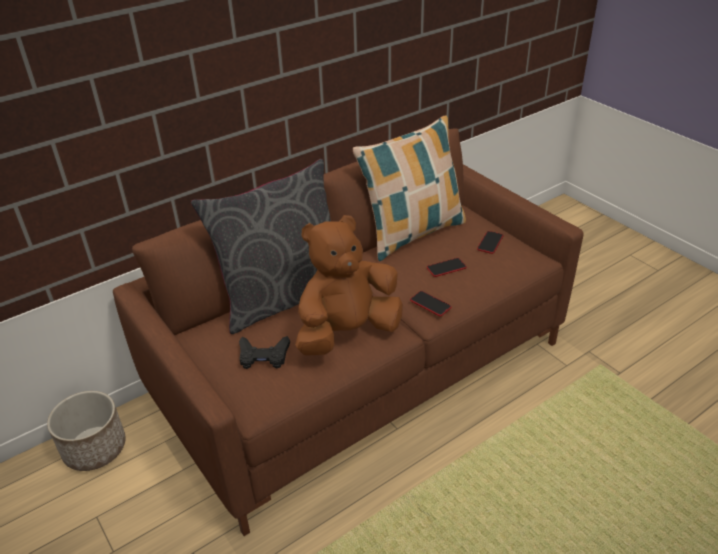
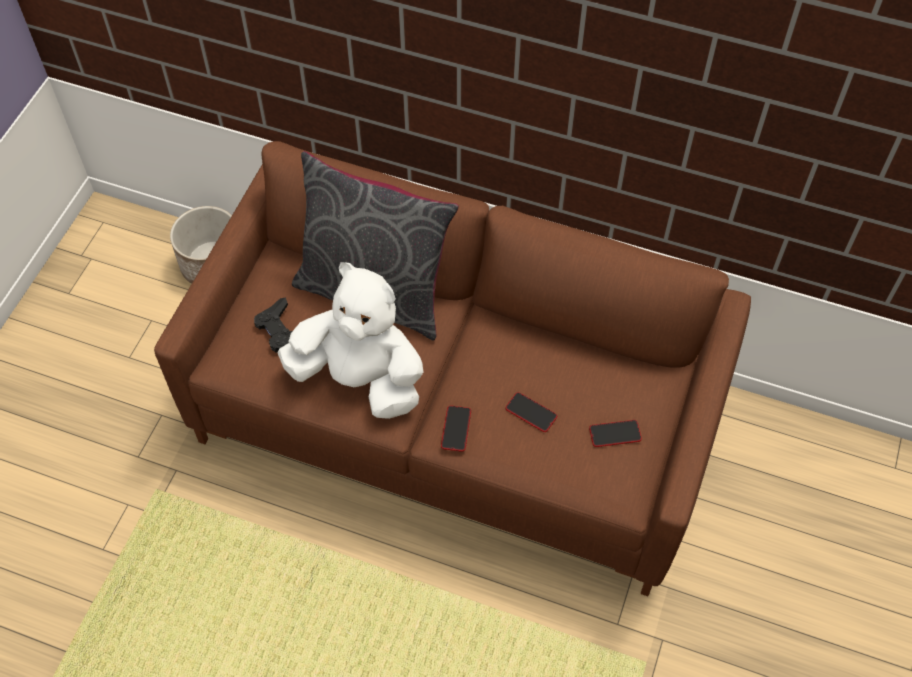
camera: 55 degrees right, 20 degrees up
brown plush toy [295,215,403,356] -> white plush toy [278,262,423,419]
pillow [353,116,466,261] -> none

